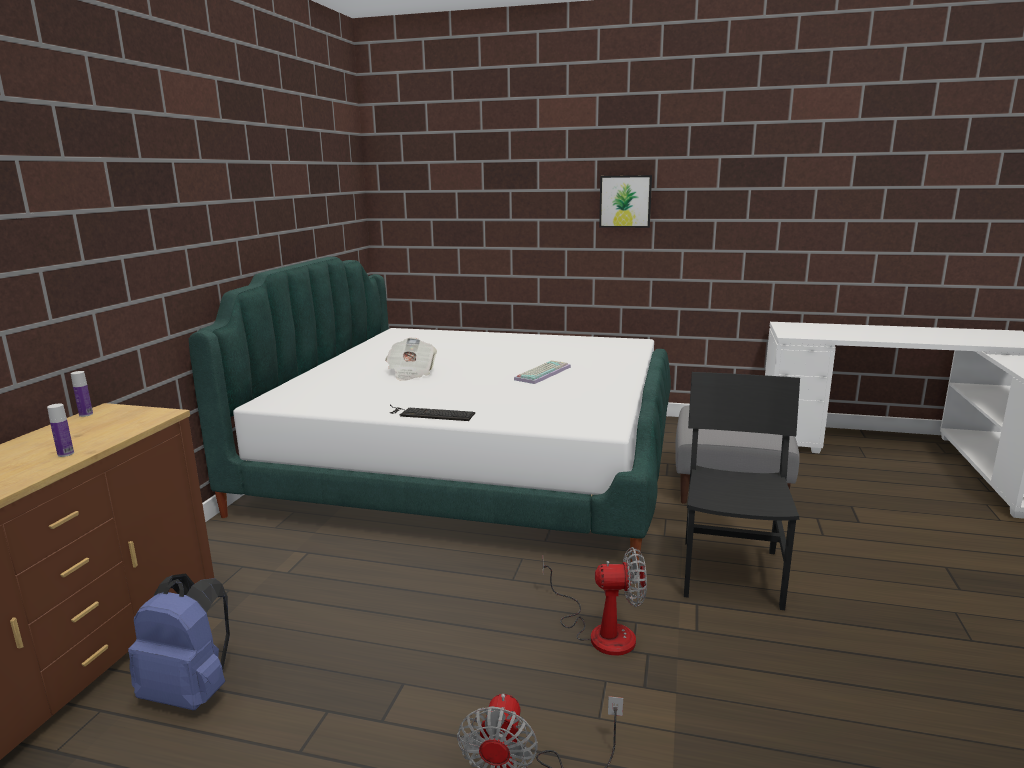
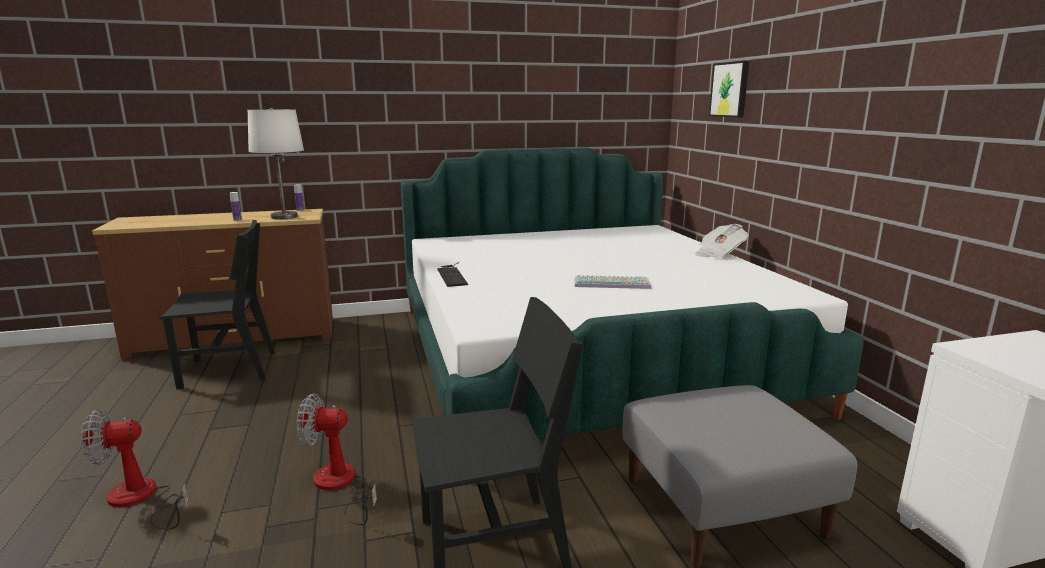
camera: 60 degrees right, 0 degrees up
blue backpack [128,573,230,710] -> black chair [159,220,275,389]
newspaper [385,338,437,381] -> newspaper moved to [695,224,748,257]
fan [543,547,647,656] -> fan turned 120 degrees clockwise [297,393,377,525]
picture [599,175,652,228] -> picture moved to [709,61,749,117]
none -> white table lamp [248,108,304,220]

